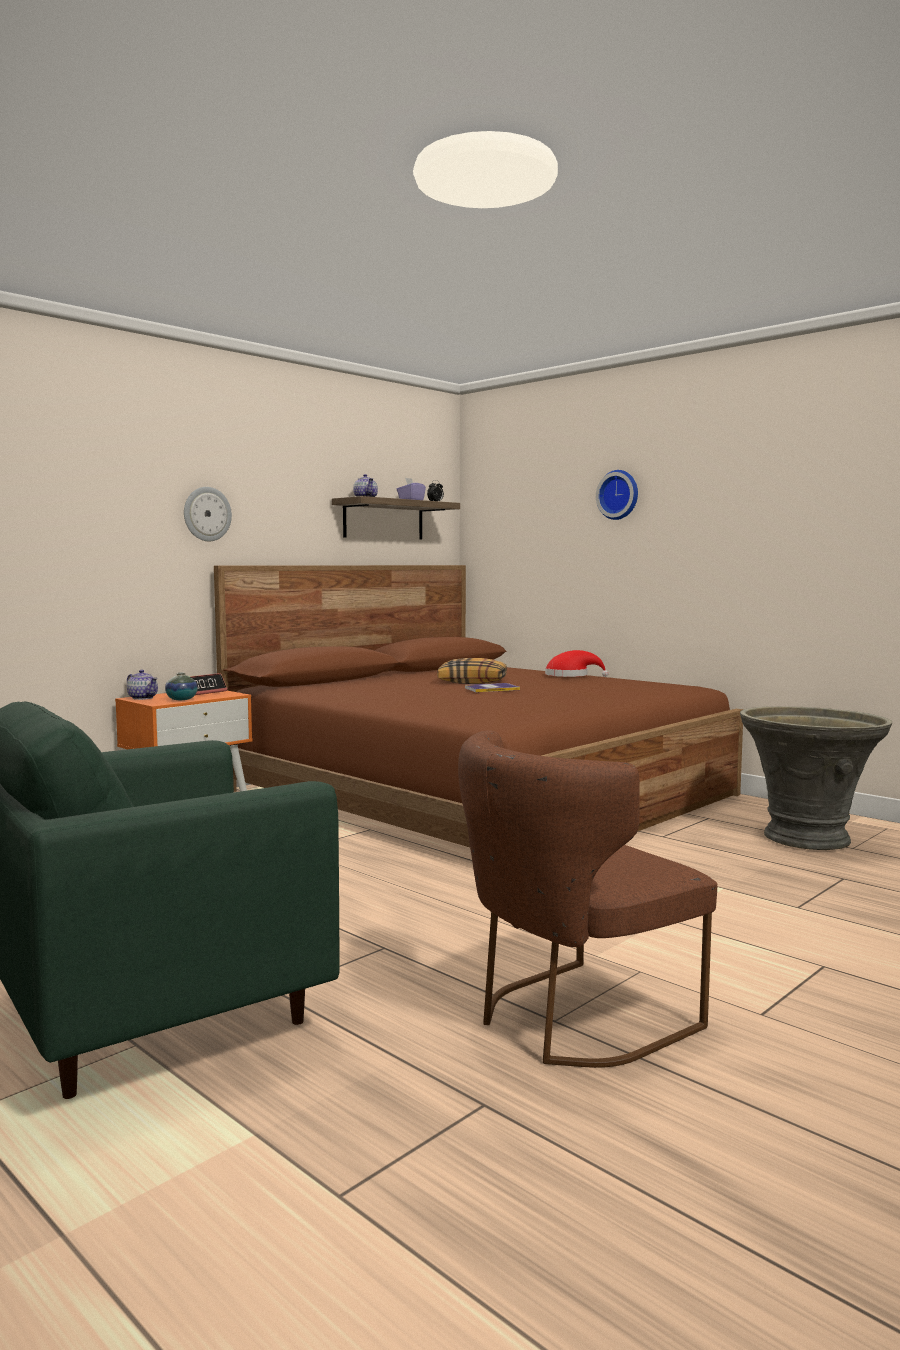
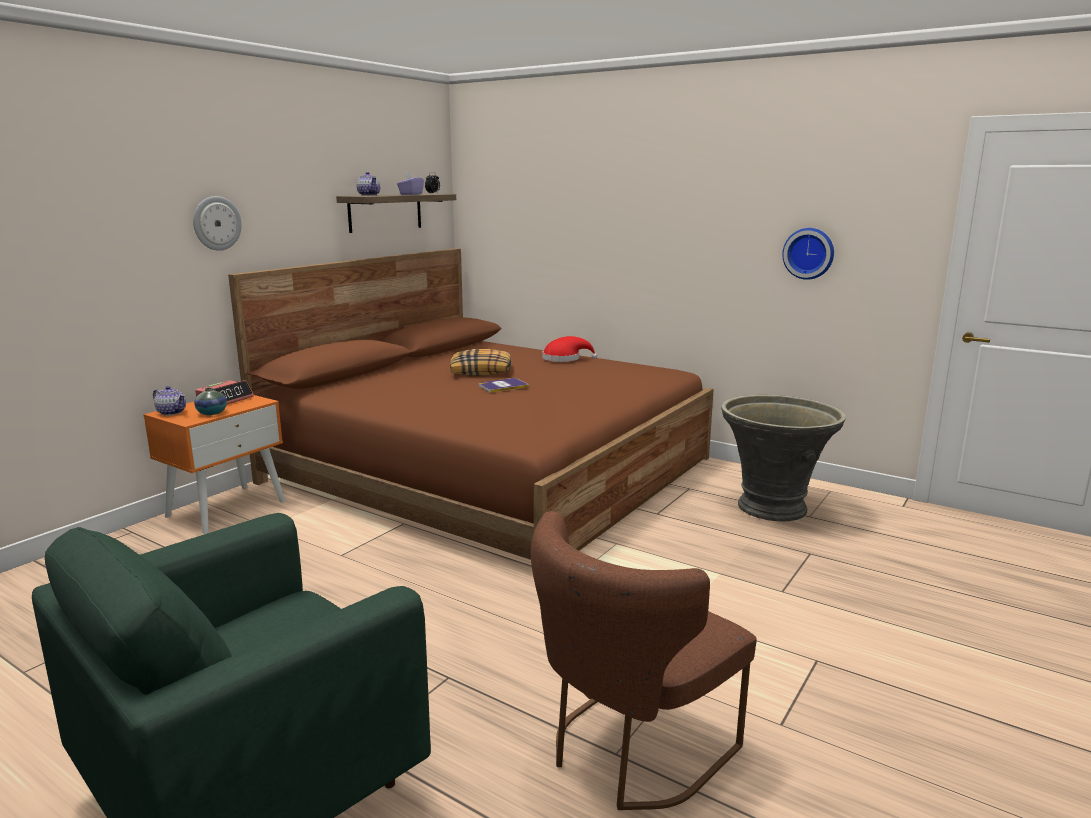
camera: 10 degrees left, 10 degrees up
wall clock [596,470,638,520] -> wall clock moved to [782,228,834,280]

